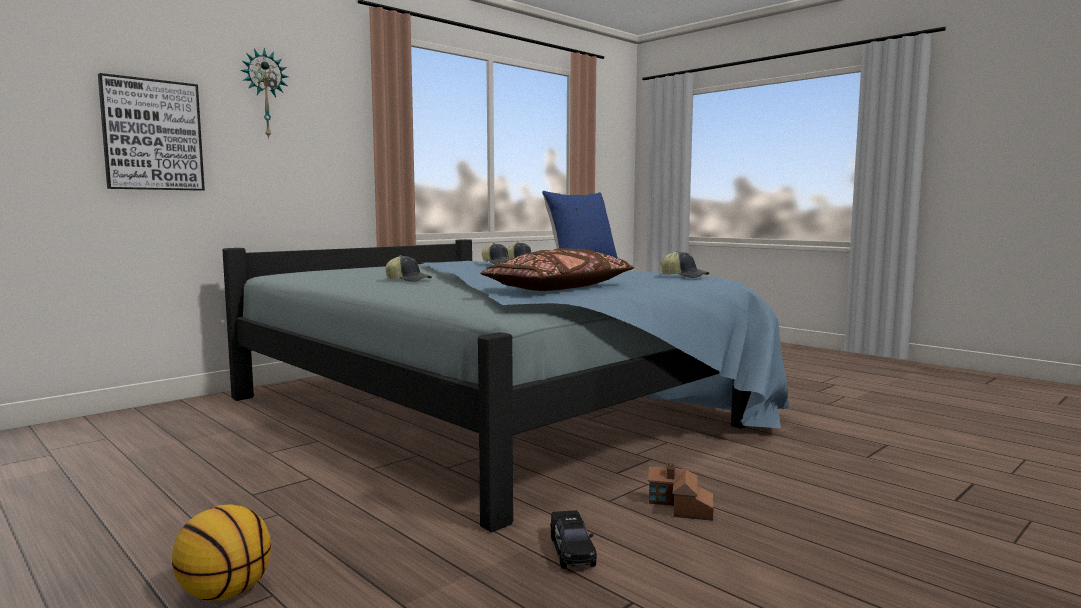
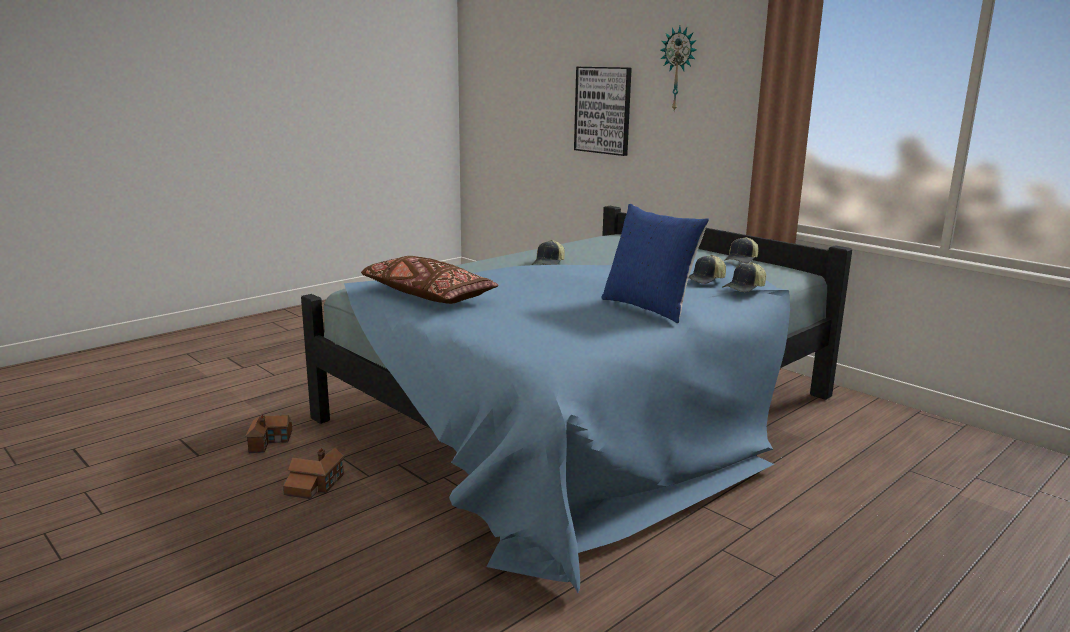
camera: 90 degrees right, 10 degrees up
basketball [172,504,271,601] -> none
black toy car [550,511,597,569] -> toy house [245,415,292,453]
cap [660,251,709,278] -> cap moved to [724,237,758,263]

